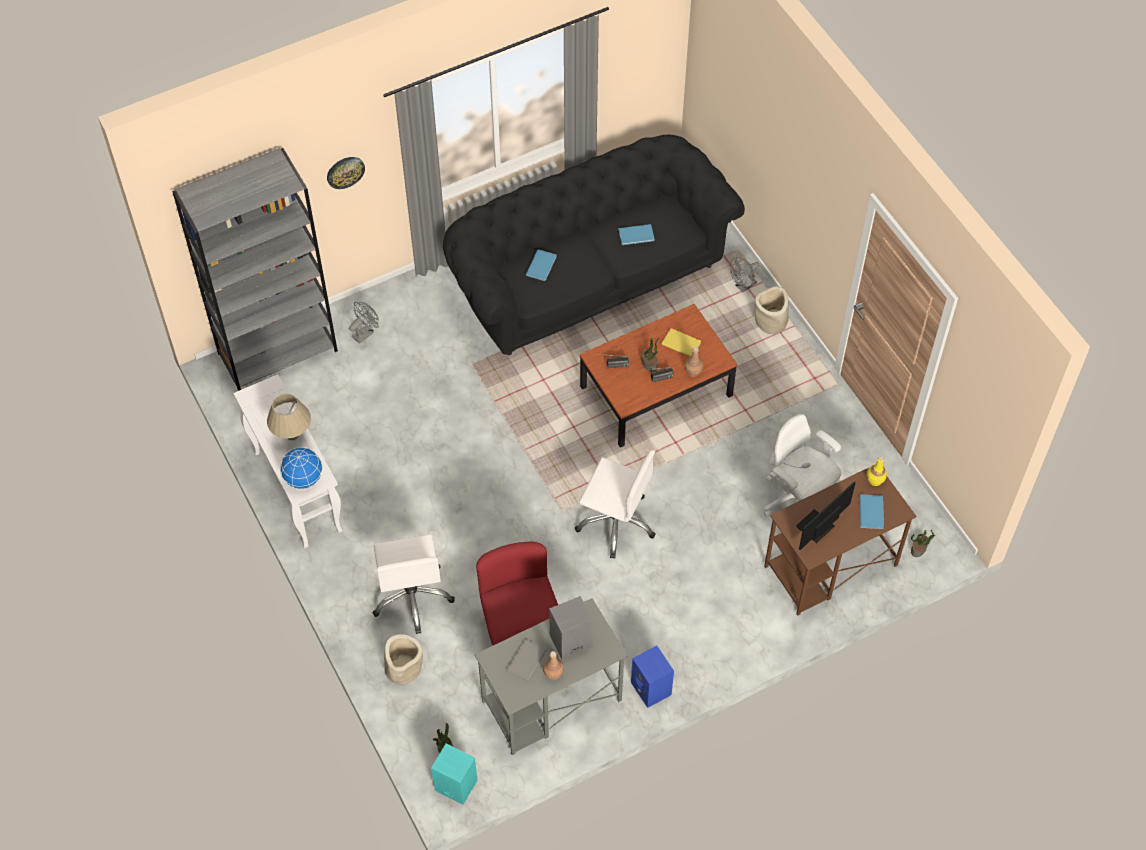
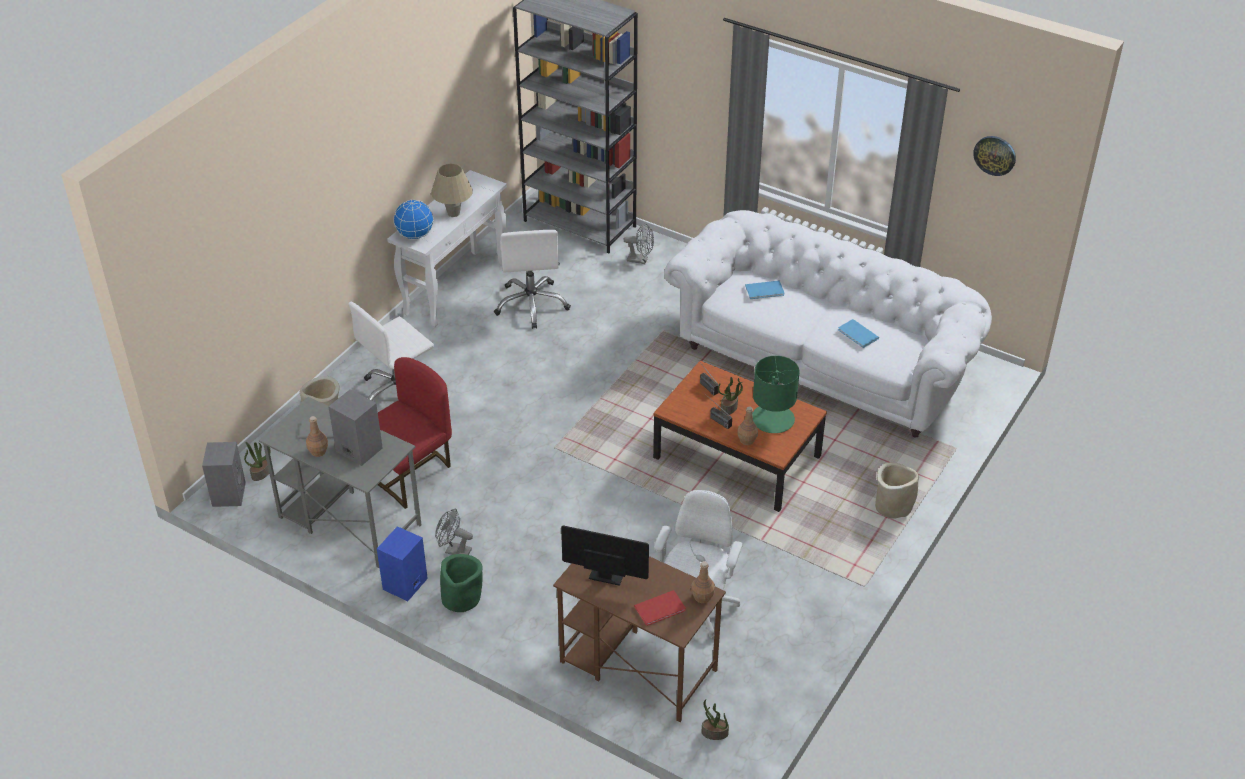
camera: 60 degrees right, 15 degrees down
wall clock [327,157,365,189] -> wall clock moved to [973,136,1016,176]
turquoise speaker [431,744,478,805] -> grey speaker [202,442,246,507]
black sofa [443,135,745,355] -> white sofa [664,210,992,437]
white office chair [575,450,656,558] -> white office chair moved to [494,230,571,329]
yellow book [662,328,701,357] -> green table lamp [752,356,800,433]
grey fan [730,257,759,292] -> grey fan moved to [435,508,473,555]
blue book [860,494,884,529] -> red book [634,590,686,626]
yellow bottle [867,456,887,486] -> brown bottle [691,561,715,603]
none -> green planter [440,554,483,612]

